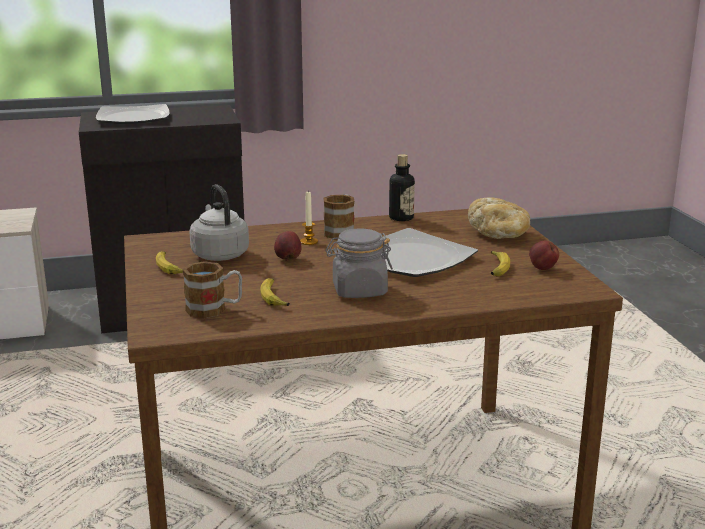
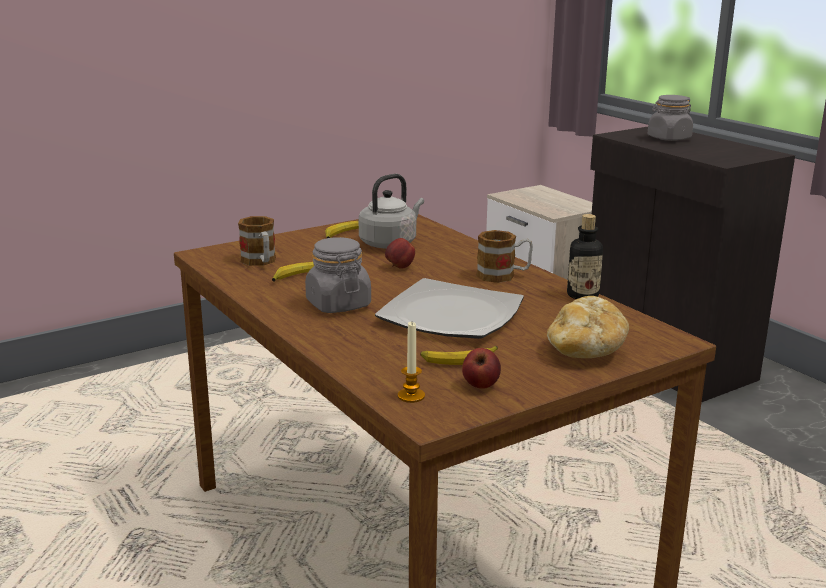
camera: 70 degrees right, 0 degrees up
plate [96,104,170,124] -> grey jar [648,95,693,141]
candle [300,192,318,245] -> candle moved to [398,322,425,403]

